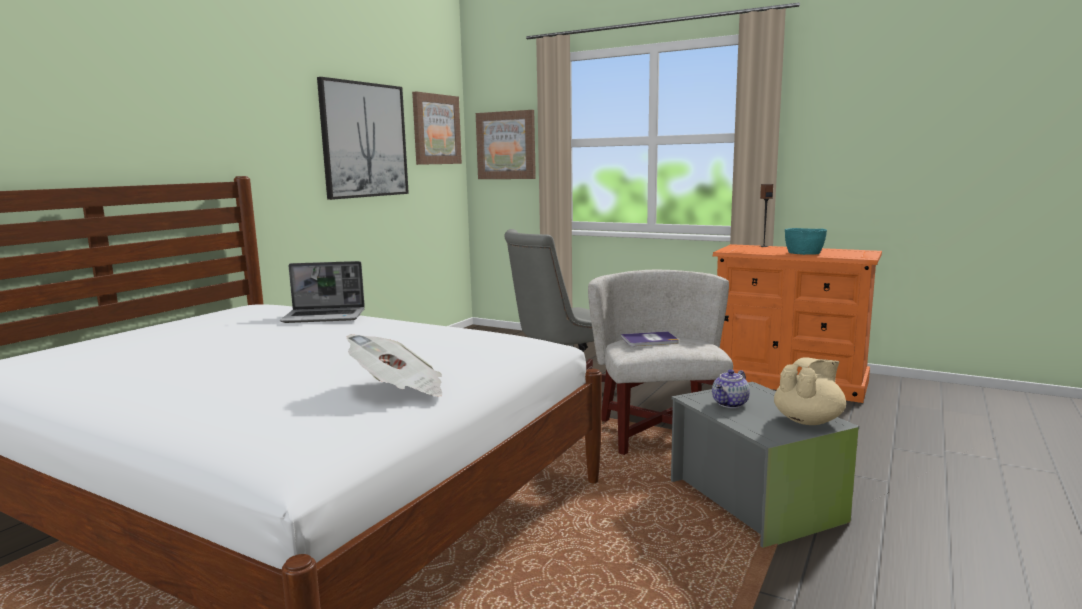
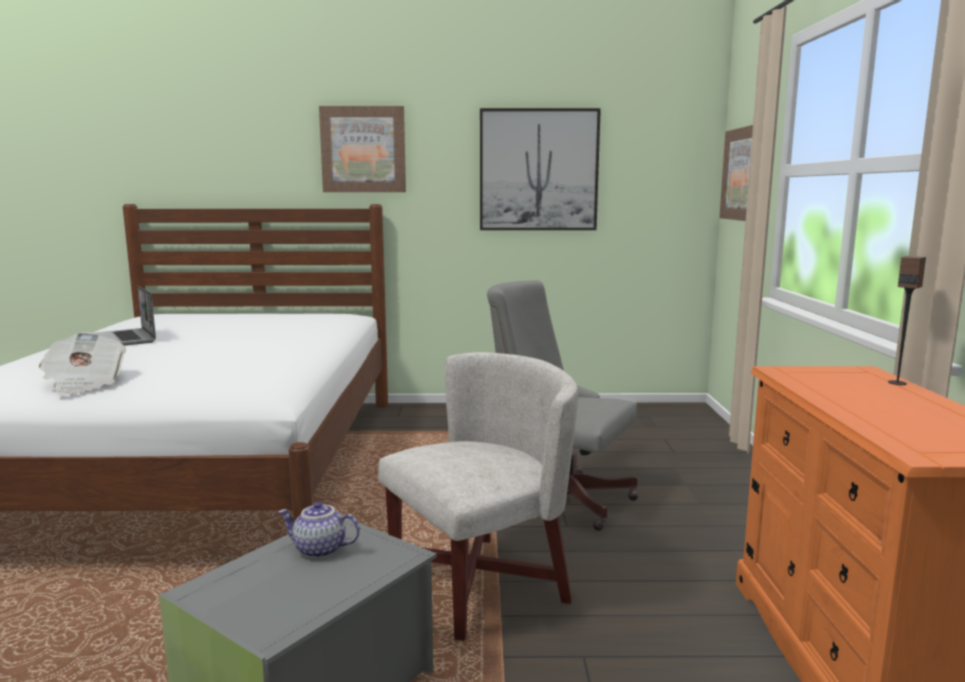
camera: 60 degrees right, 0 degrees up
laptop [280,261,365,323] -> laptop moved to [96,286,156,345]
picture [412,91,462,165] -> picture moved to [319,106,406,192]
book [621,331,679,346] -> none
beige teapot [774,357,846,425] -> none
turquoise bowl [785,228,827,255] -> none

